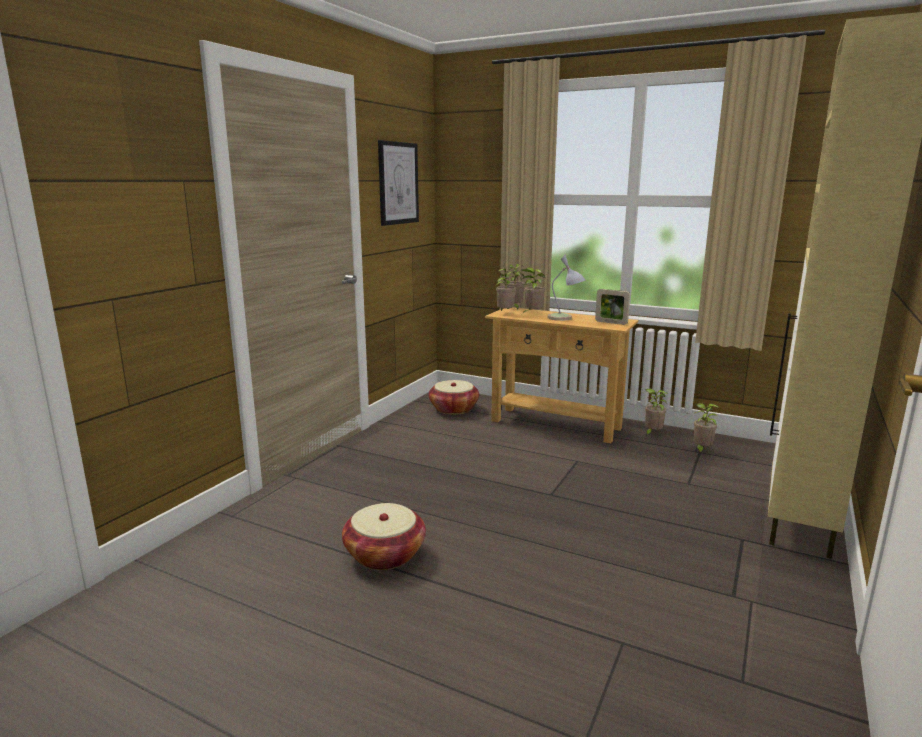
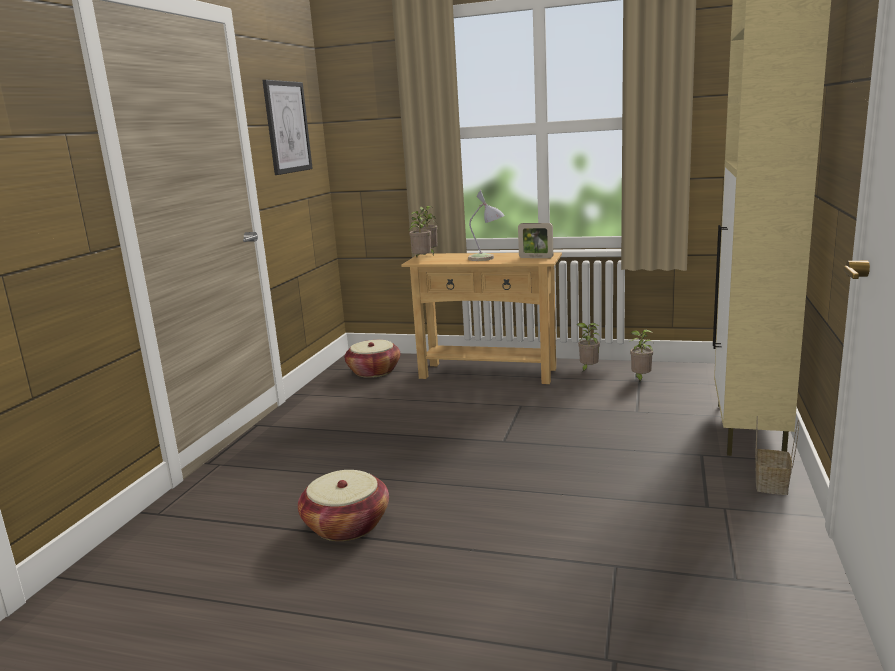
camera: 10 degrees left, 0 degrees up
potted plant [522,267,545,313] -> none
none -> basket [755,416,799,495]

